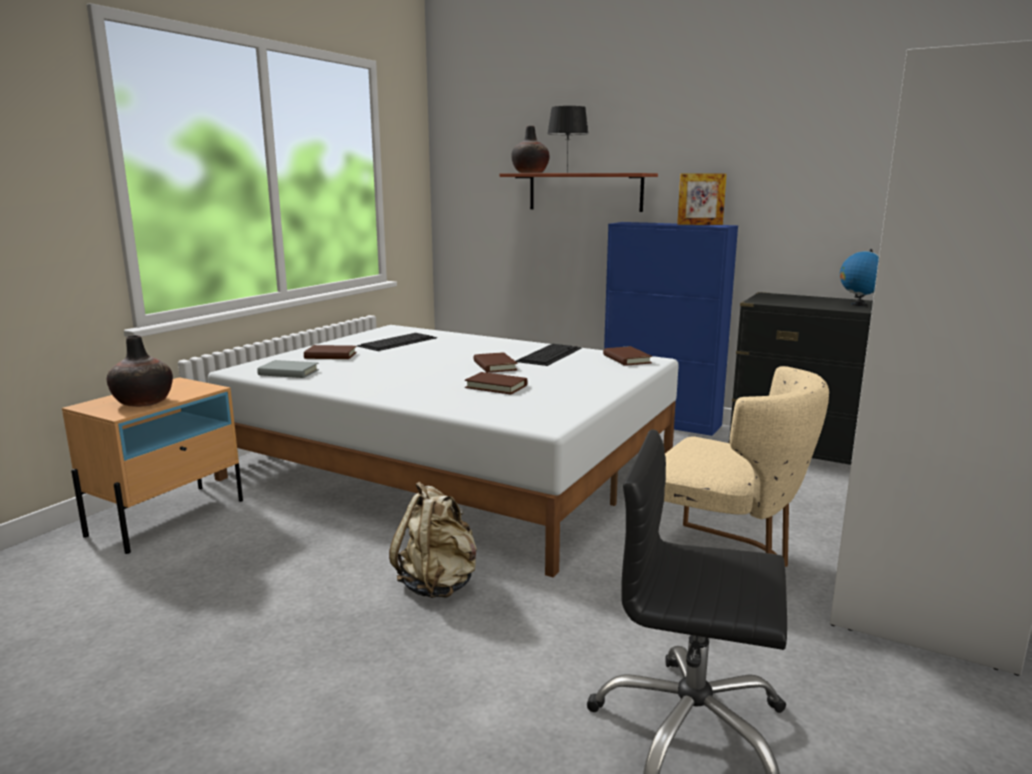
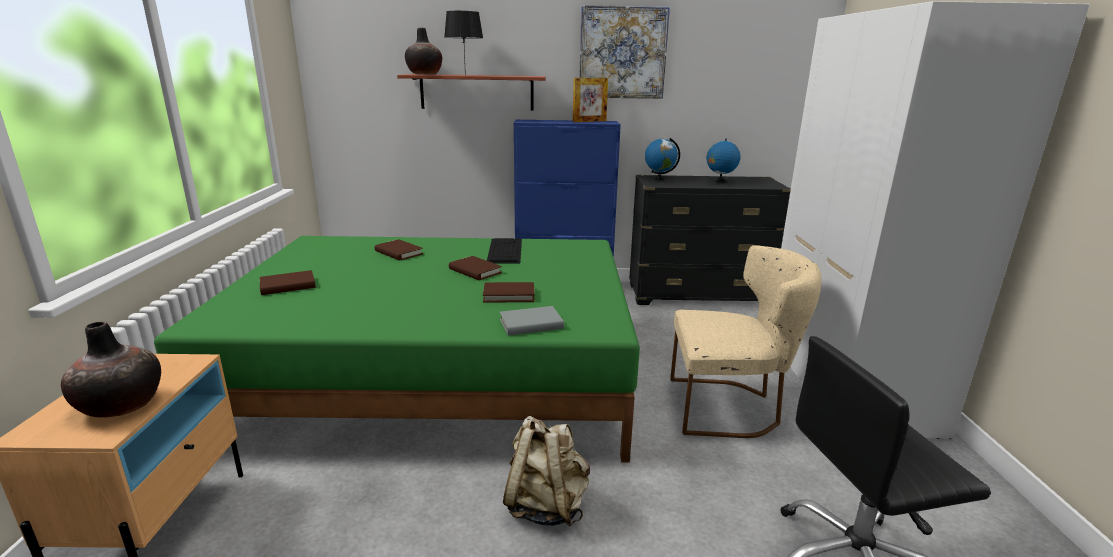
camera: 30 degrees left, 5 degrees up
white bed [208,325,679,578] -> green bed [154,236,640,463]
grey book [257,360,319,378] -> grey book moved to [500,306,564,335]
keyboard [357,333,437,351] -> none
brown book [603,346,652,366] -> brown book moved to [375,239,423,261]
none -> picture [579,5,670,99]
none -> globe [645,138,680,180]

